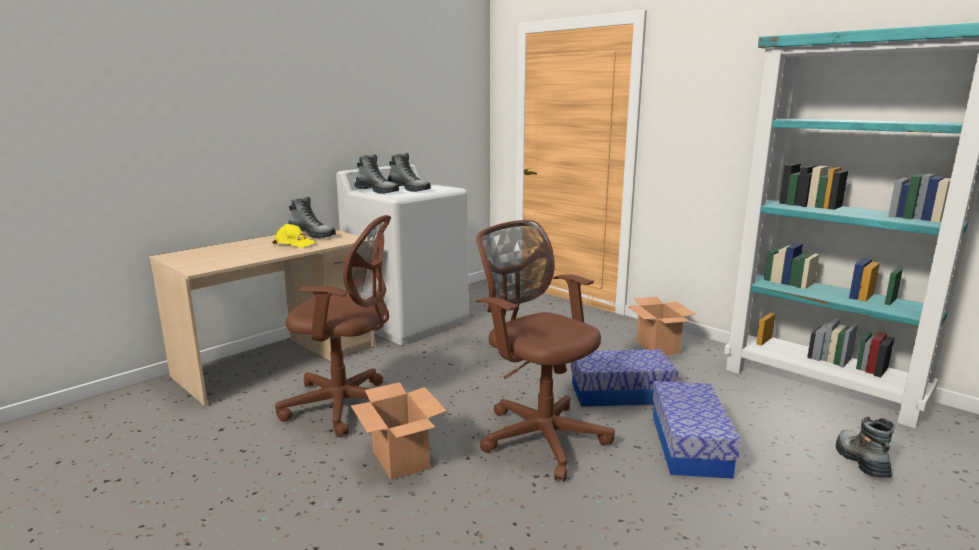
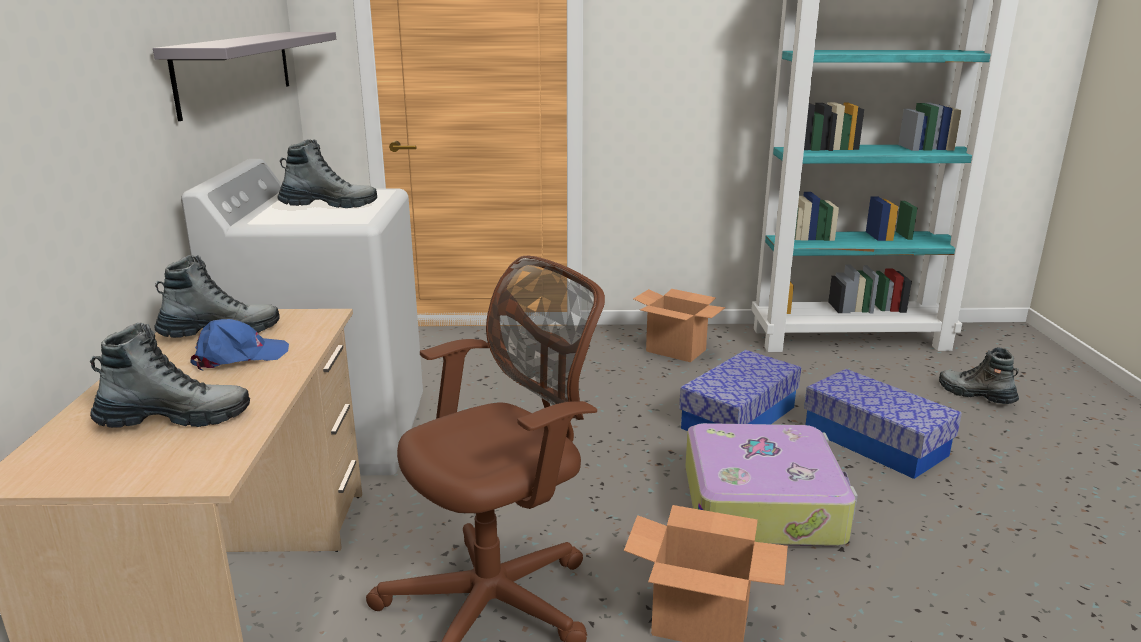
camera: 45 degrees left, 5 degrees up
yellow cap [272,224,317,248] -> blue cap [191,319,289,371]
boot [354,154,399,194] -> boot moved to [90,323,250,428]
brown office chair [476,220,615,482] -> suitcase [685,423,858,547]
none -> grey shelf [153,32,336,121]

